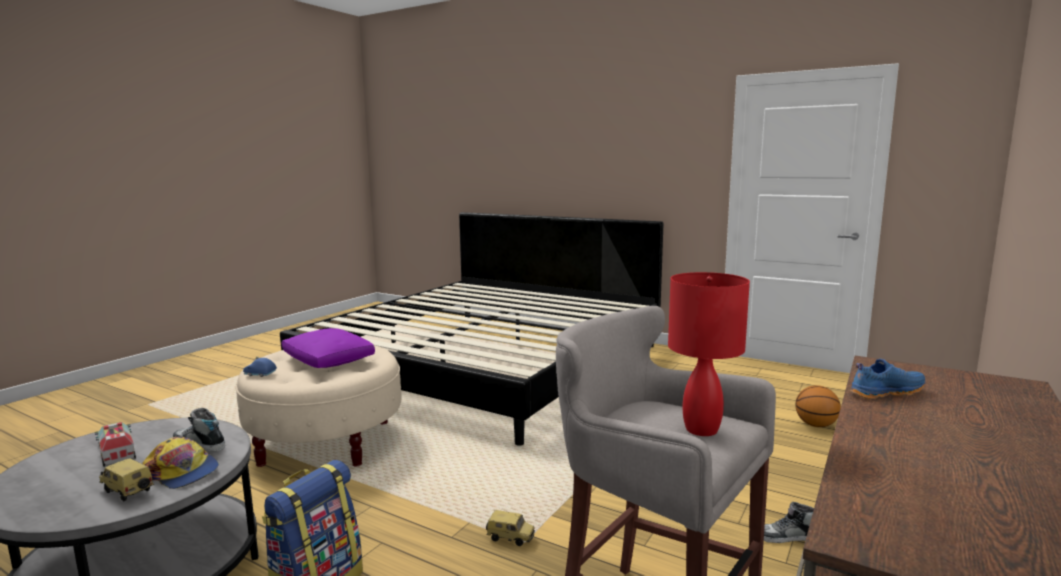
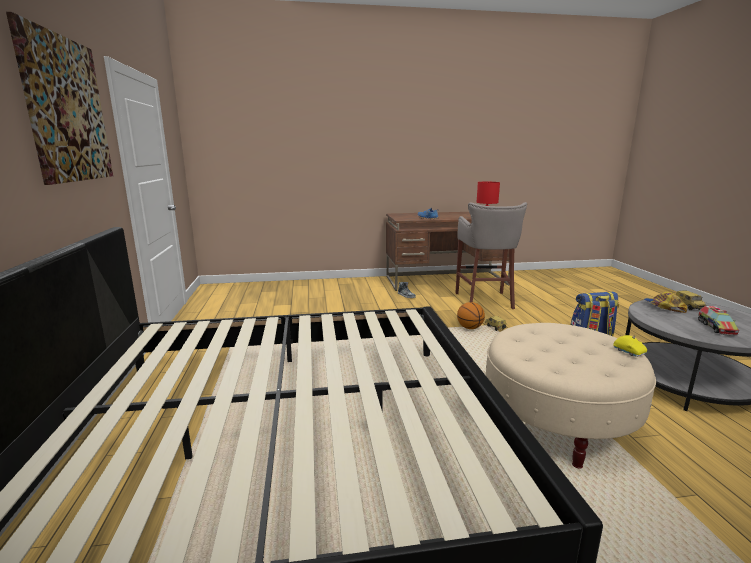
camera: 130 degrees left, 5 degrees up
shoe [173,408,225,452] -> none
blue toy car [243,356,277,377] -> yellow toy car [613,335,647,357]
purple pillow [282,328,375,368] -> none
basketball [795,385,841,427] -> basketball moved to [457,302,485,329]
none -> picture [6,12,113,185]

